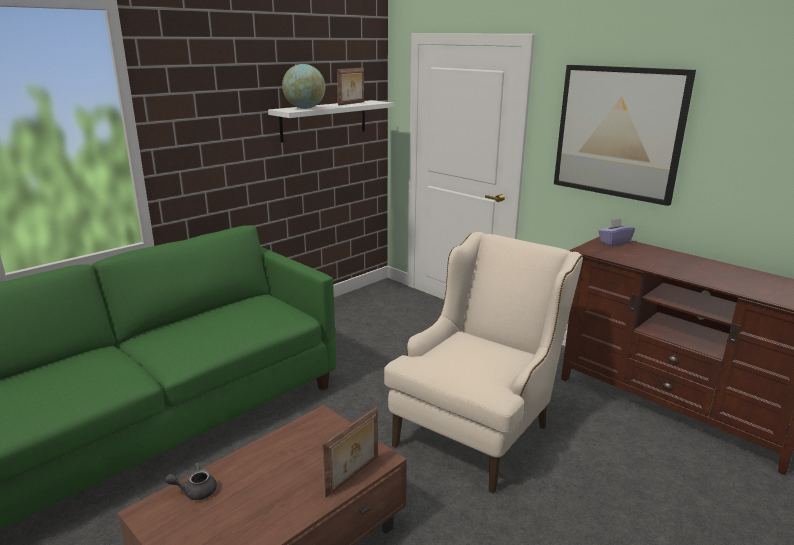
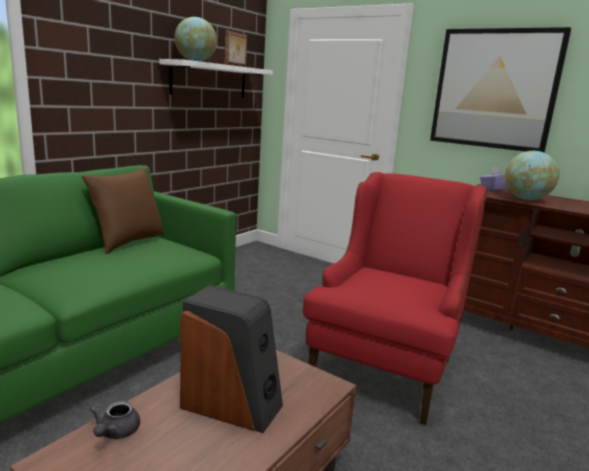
camera: 10 degrees left, 5 degrees down
grey teapot [165,463,217,500] -> grey teapot turned 60 degrees counterclockwise [90,401,140,439]
picture frame [322,407,378,497] -> none
beige armchair [384,232,583,494] -> red armchair [303,172,487,425]
none -> brown pillow [82,168,165,254]
none -> speaker [180,285,283,433]
none -> globe [504,151,559,200]

